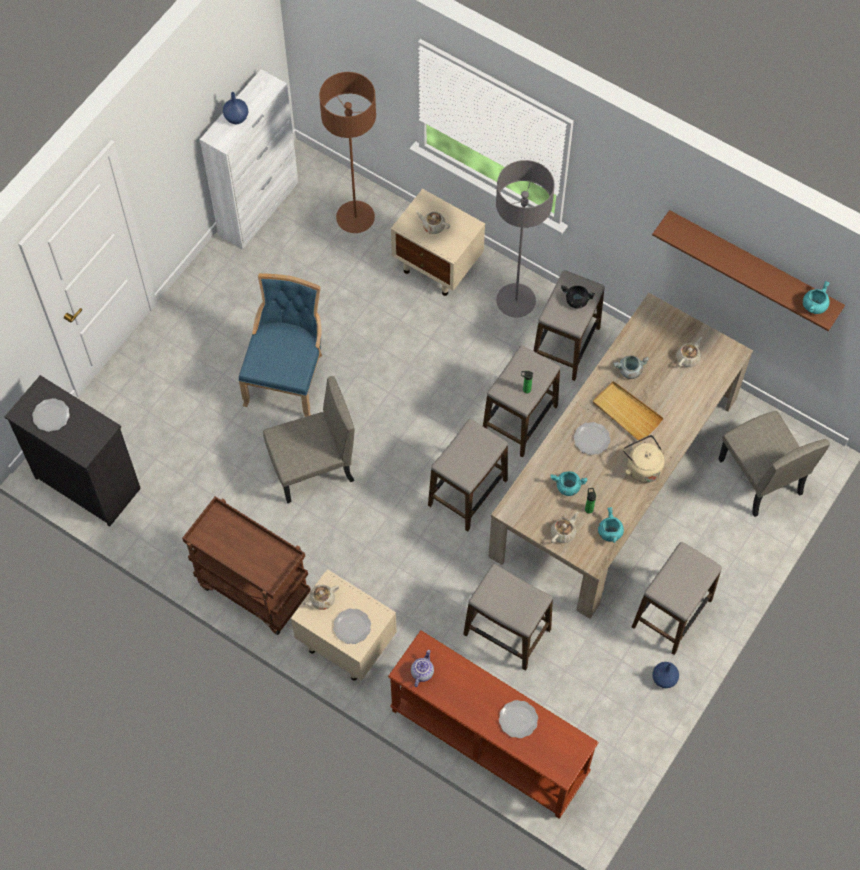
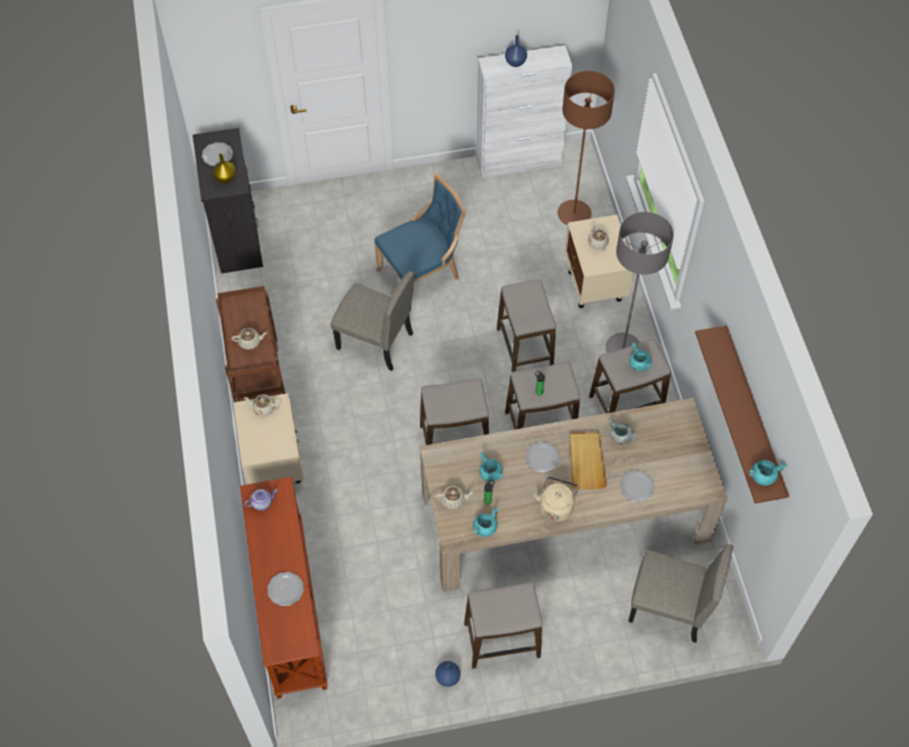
camera: 45 degrees right, 5 degrees down
plate [333,608,371,644] -> plate moved to [620,470,655,502]
stool [463,564,553,671] -> stool moved to [497,279,556,372]
black cooking pot [561,285,595,308] -> turquoise cooking pot [629,342,652,371]
beige teapot [676,337,702,367] -> beige teapot moved to [231,328,267,350]
beige chair [718,411,830,517] -> beige chair turned 90 degrees counterclockwise [628,544,733,643]
none -> yellow vase [213,153,236,184]

